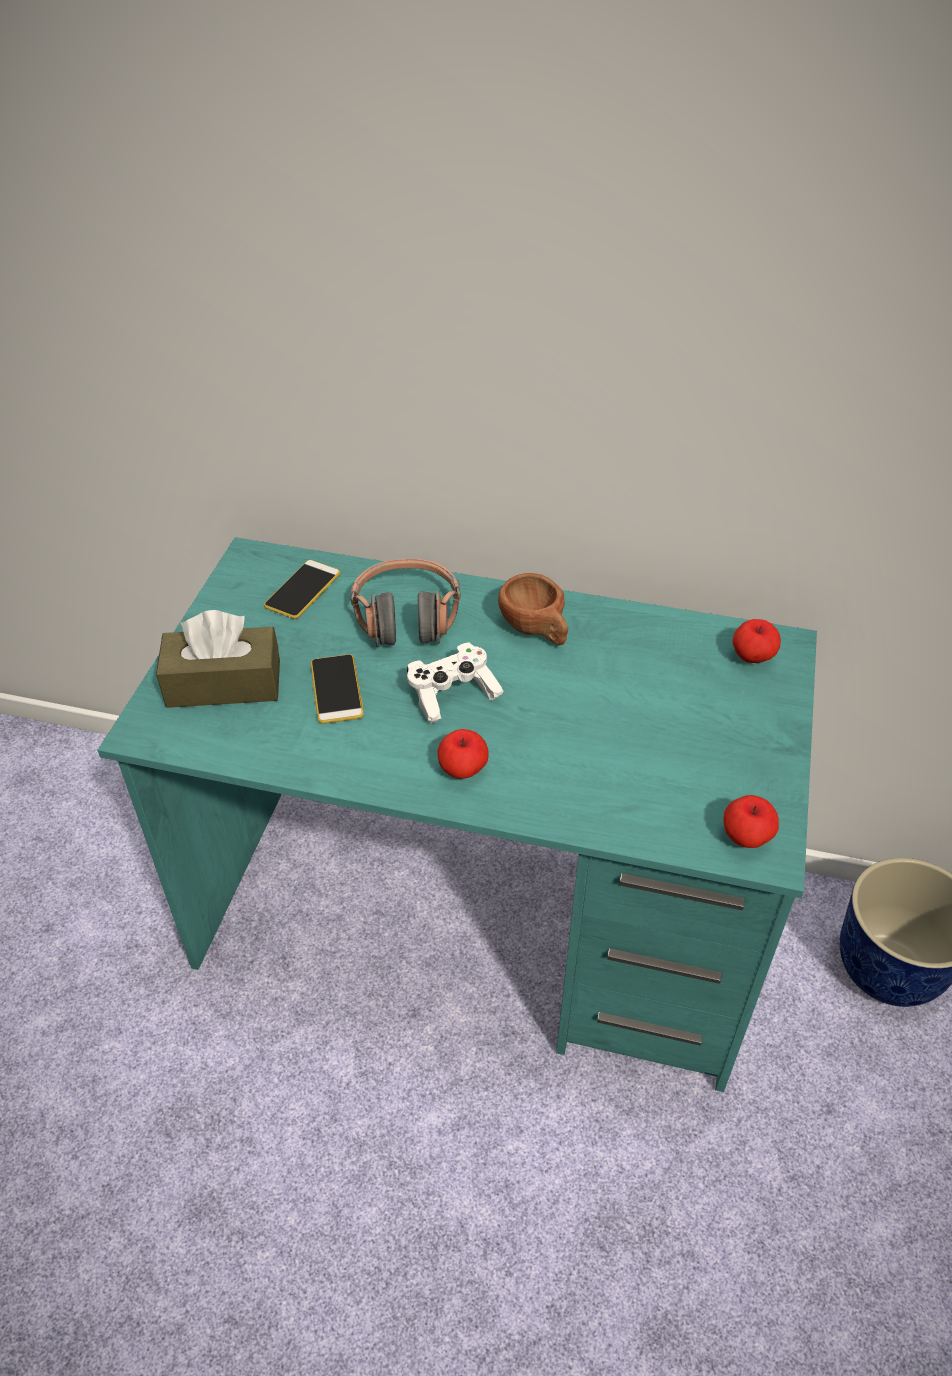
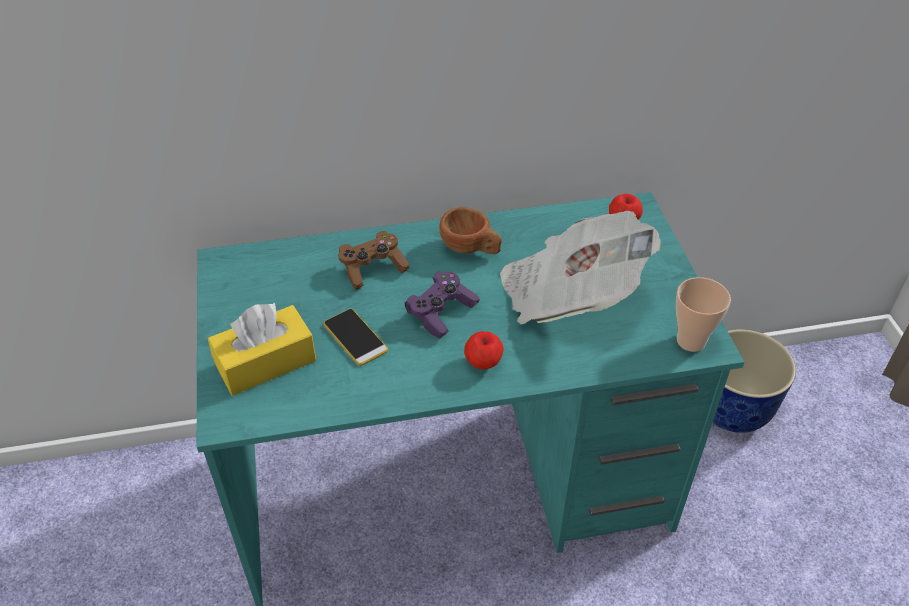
camera: 25 degrees left, 0 degrees up
brown tissue box [156,610,280,708] -> yellow tissue box [208,303,316,396]
phone [264,560,340,619] -> none
headphones [351,558,461,647] -> brown game controller [338,231,410,290]
white game controller [407,642,503,724] -> purple game controller [405,271,480,339]
apple [723,795,779,848] -> cup [676,277,731,352]
none -> newspaper [500,211,661,325]

